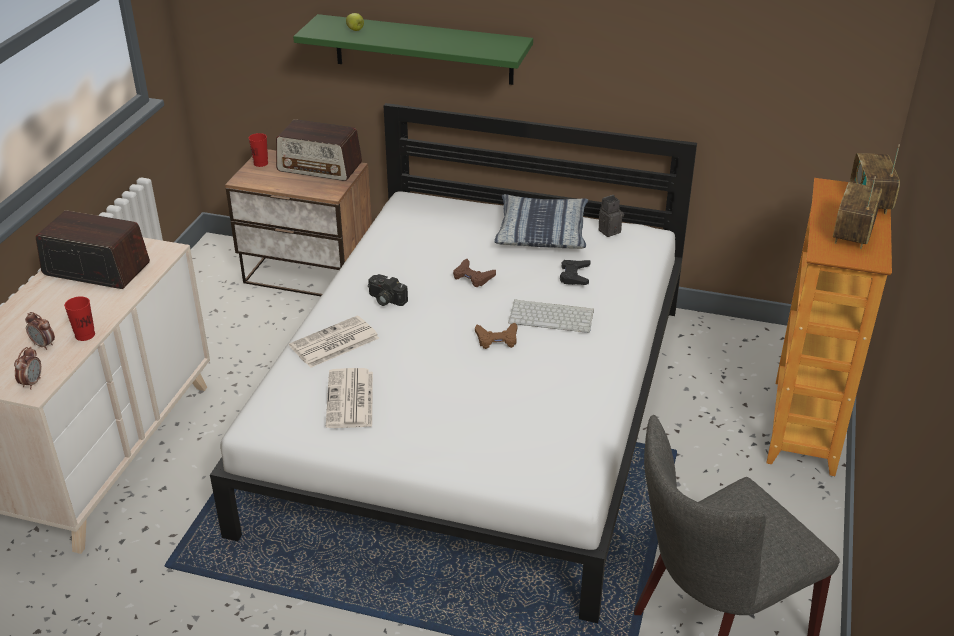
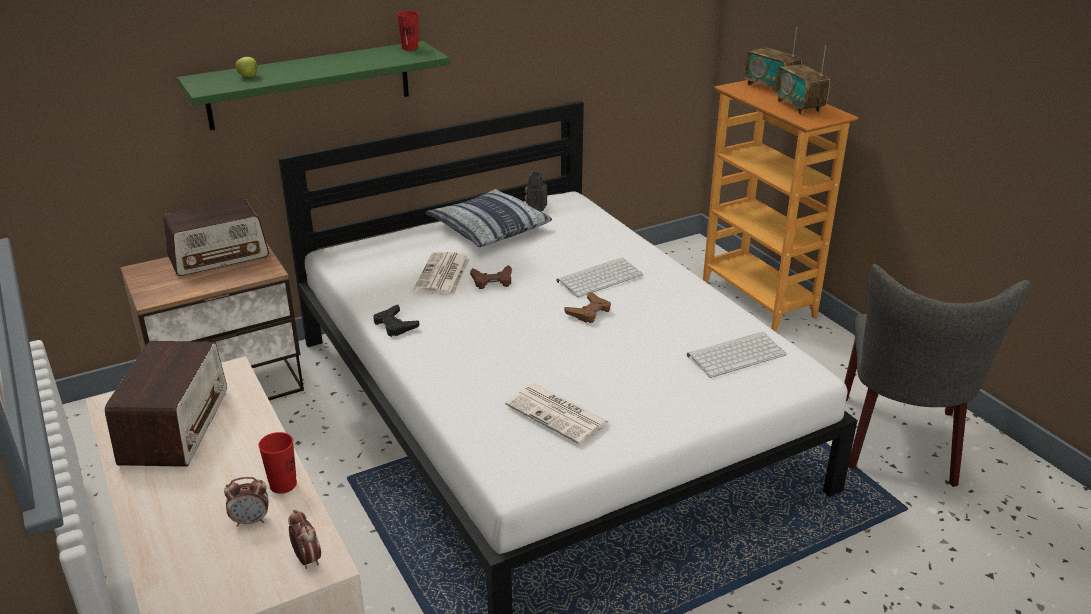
camera: 45 degrees left, 5 degrees down
radio [36,210,150,289] -> radio turned 120 degrees clockwise [105,341,227,467]
red cup [249,133,268,167] -> red cup moved to [397,11,419,50]
newspaper [289,315,379,368] -> newspaper moved to [413,252,470,295]
camera [368,274,408,306] -> none
black game controller [560,260,591,285] -> black game controller moved to [373,305,419,337]
none -> keyboard [687,332,787,378]

